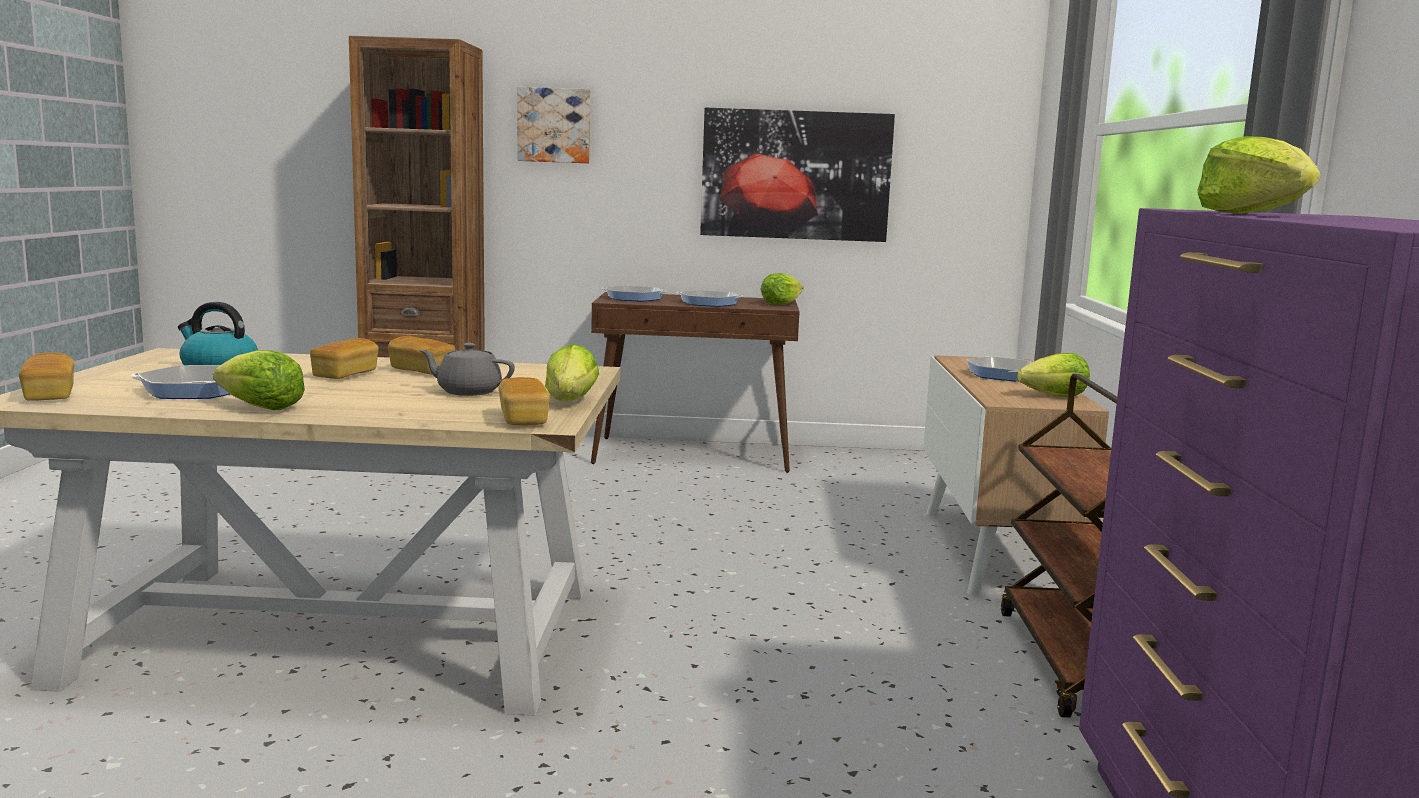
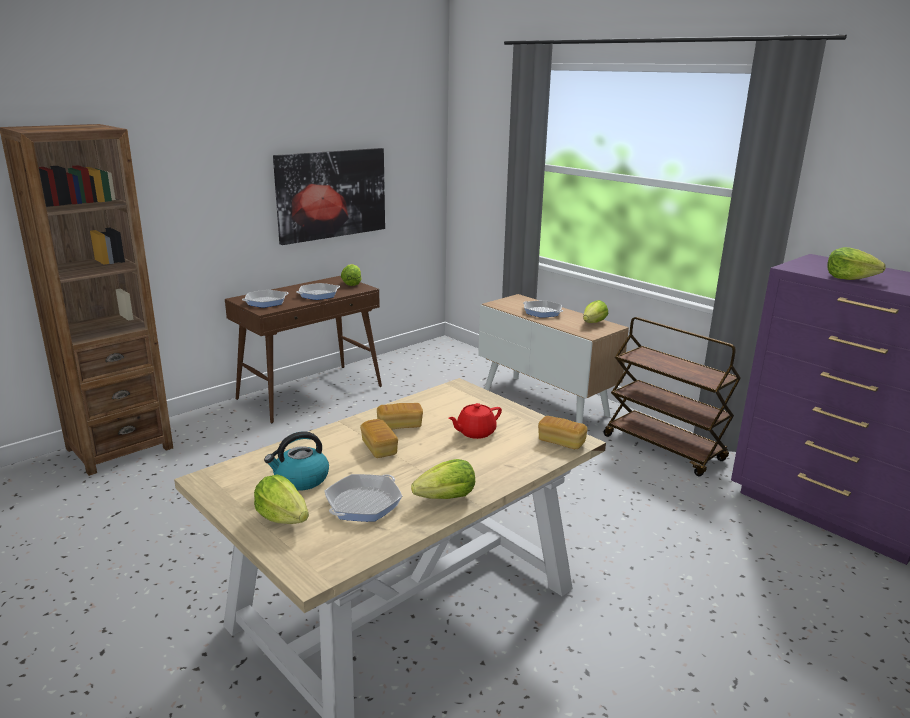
camera: 45 degrees left, 10 degrees up
bread [19,353,74,401] -> none
grey teapot [419,343,515,396] -> red teapot [448,403,502,439]
picture [517,87,590,163] -> none
lettuce [545,344,599,401] -> lettuce moved to [254,474,309,524]

